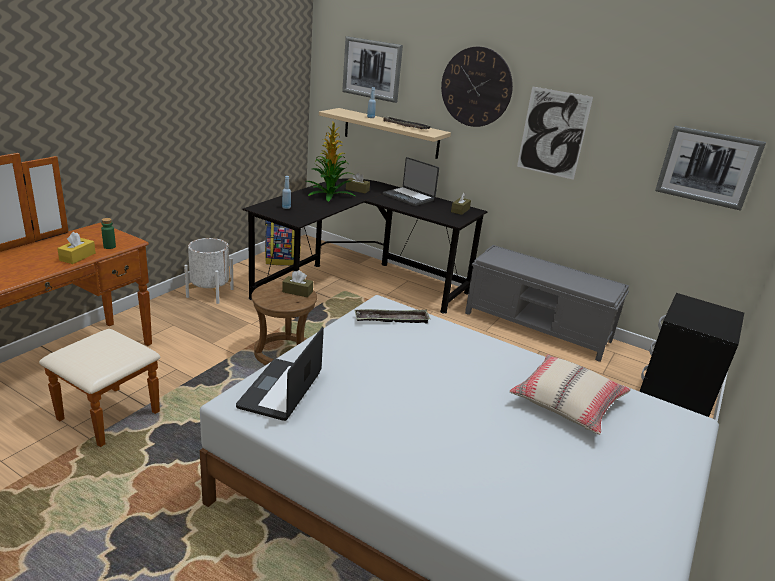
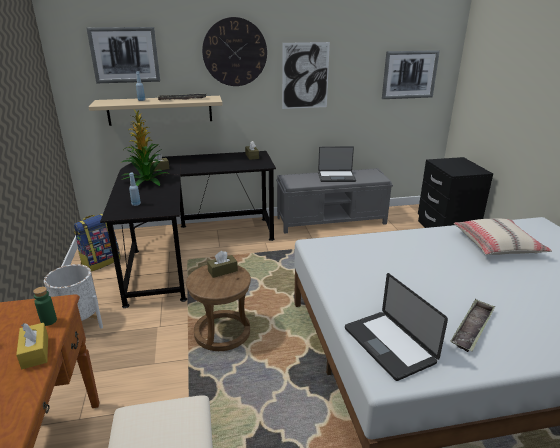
camera: 40 degrees left, 0 degrees up
tray [354,309,430,324] -> tray moved to [451,299,495,352]
laptop [383,157,439,206] -> laptop moved to [318,146,356,182]

